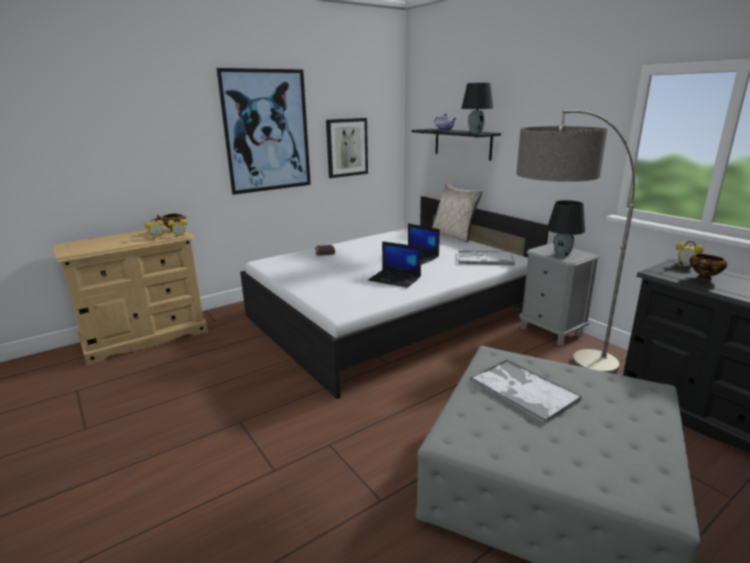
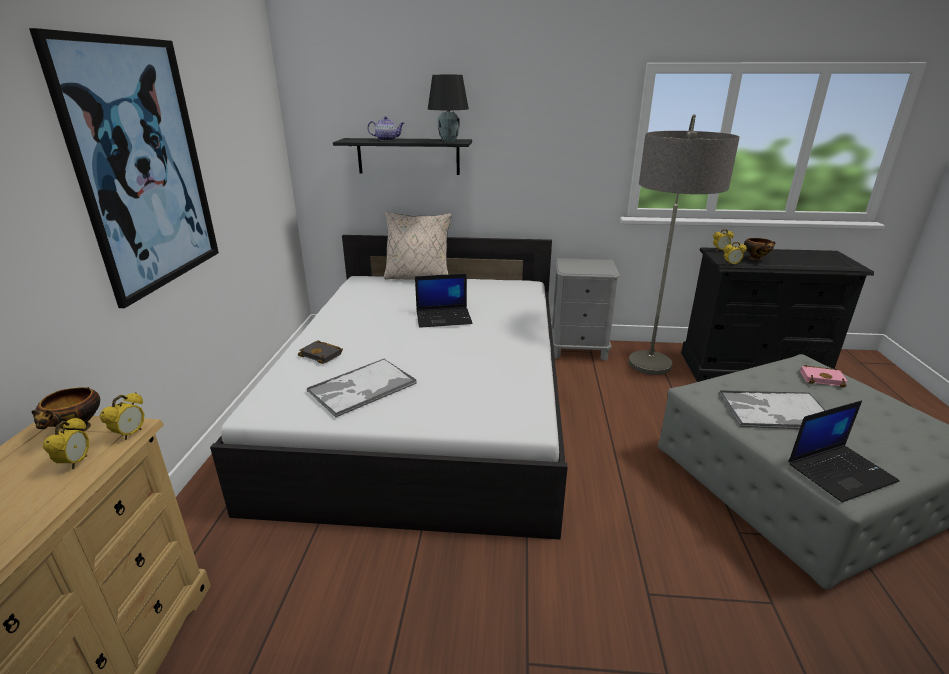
camera: 50 degrees left, 5 degrees up
picture [326,118,368,178] -> none
laptop [368,241,421,288] -> laptop moved to [788,401,899,502]
tray [458,250,515,266] -> tray moved to [307,358,417,418]
black table lamp [547,200,585,257] -> none
none -> alarm clock [724,242,747,265]
none -> pink book [800,365,848,388]

